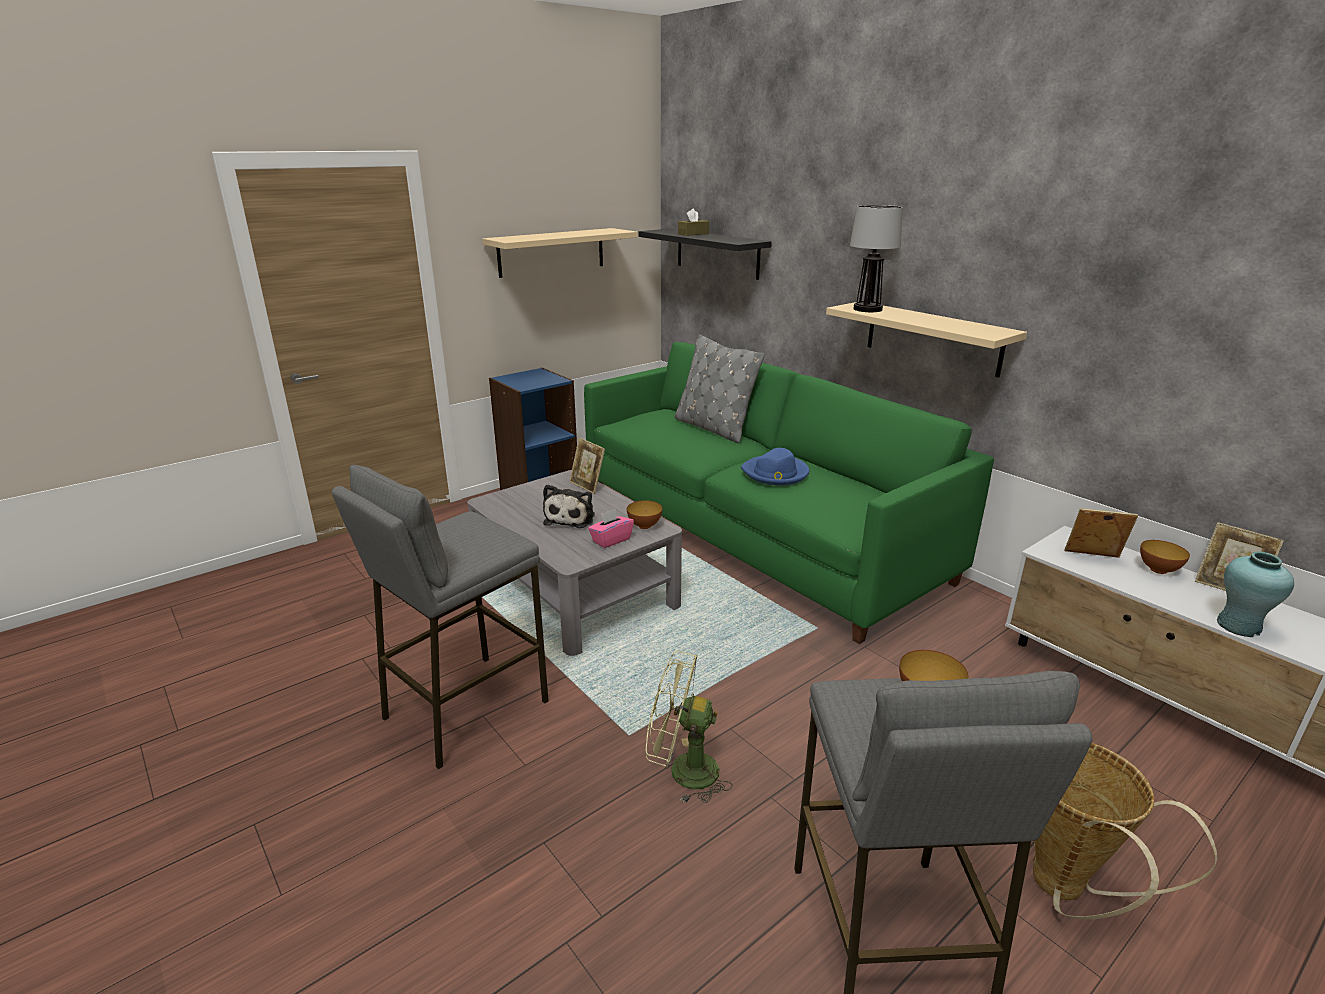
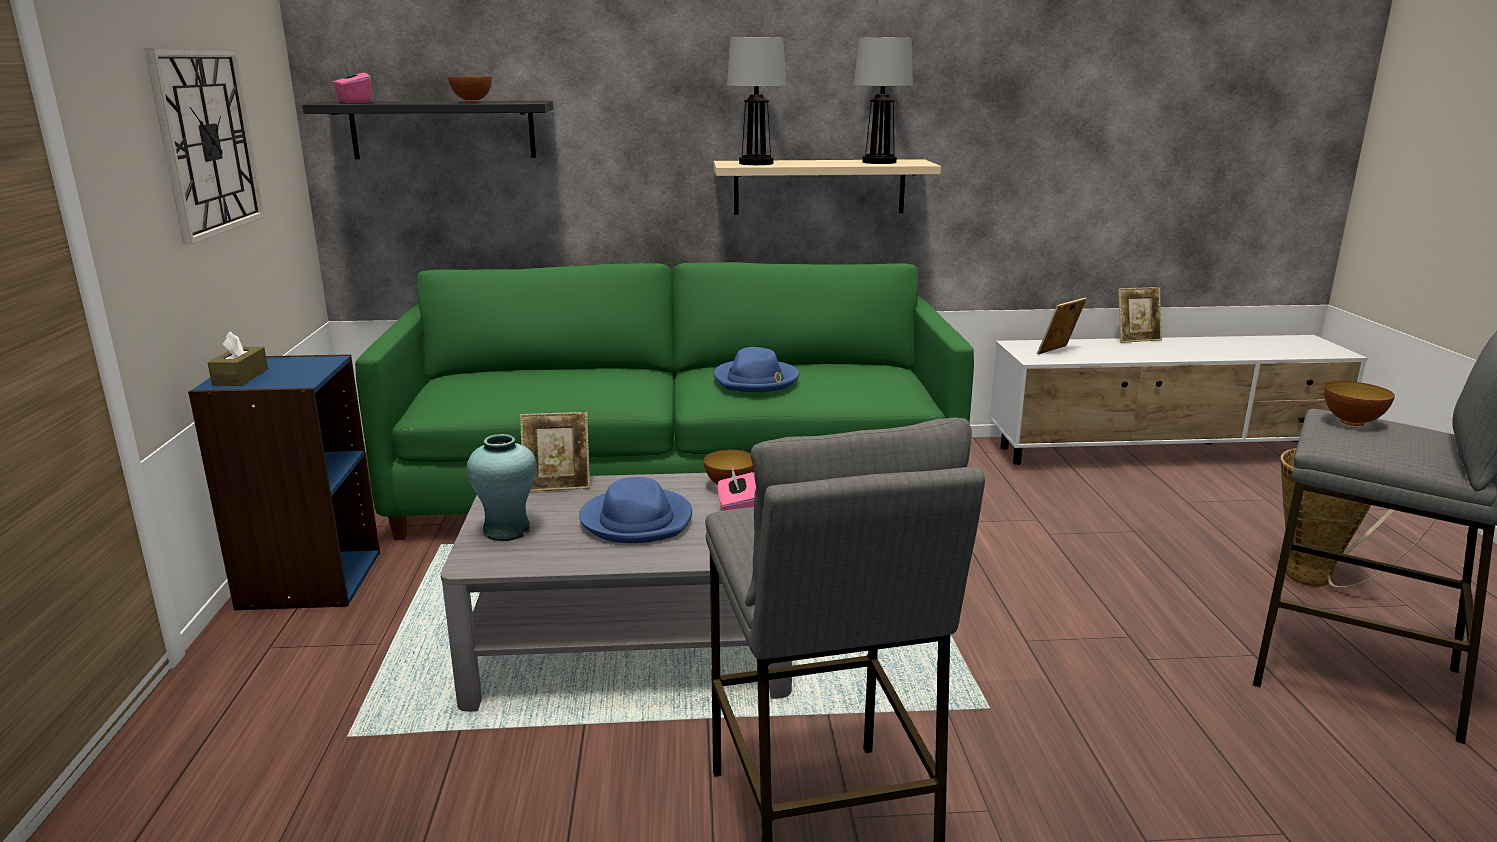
camera: 55 degrees left, 5 degrees down
beige shelf [482,228,638,278] -> wall clock [144,48,264,245]
plush toy [543,484,595,528] -> blue hat [579,477,692,543]
green fan [646,651,732,803] -> none
grey pillow [675,334,765,443] -> none
brown tissue box [678,208,709,236] -> brown tissue box moved to [207,331,268,386]
bowl [1140,540,1190,574] -> bowl moved to [448,76,492,102]
turquoise vase [1217,551,1294,637] -> turquoise vase moved to [467,434,537,541]
none -> pink tissue box [332,64,371,103]
none -> table lamp [854,37,913,164]

